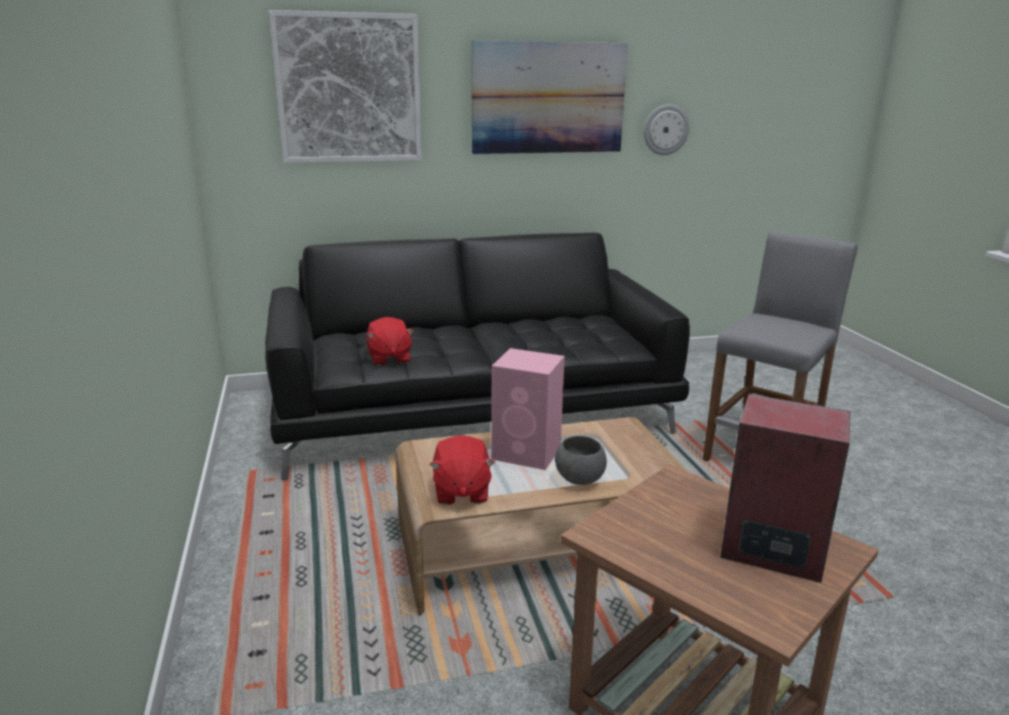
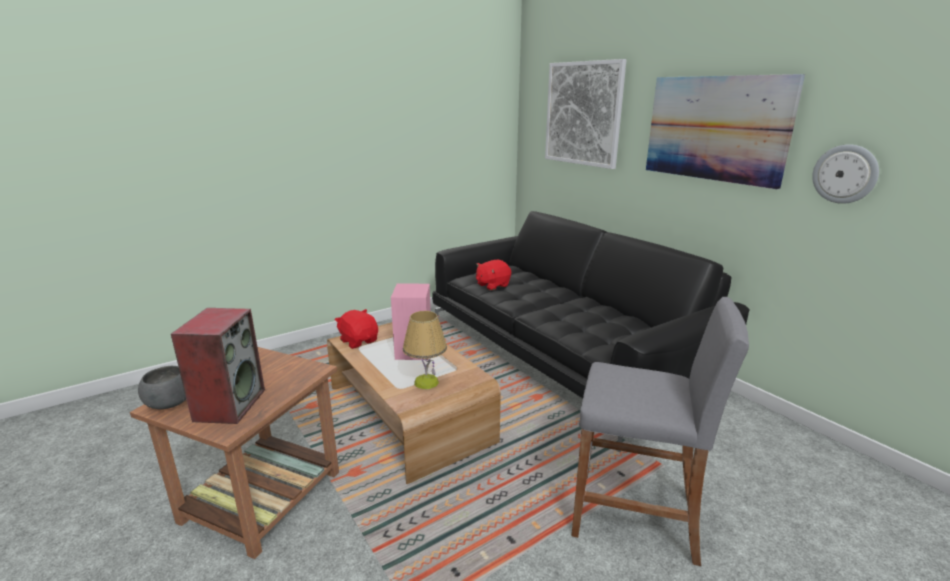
camera: 70 degrees right, 0 degrees up
red plush toy [430,435,495,505] -> red plush toy turned 75 degrees clockwise [334,309,378,349]
grey bowl [555,436,607,485] -> grey bowl moved to [138,366,186,409]
none -> table lamp [403,311,447,389]

